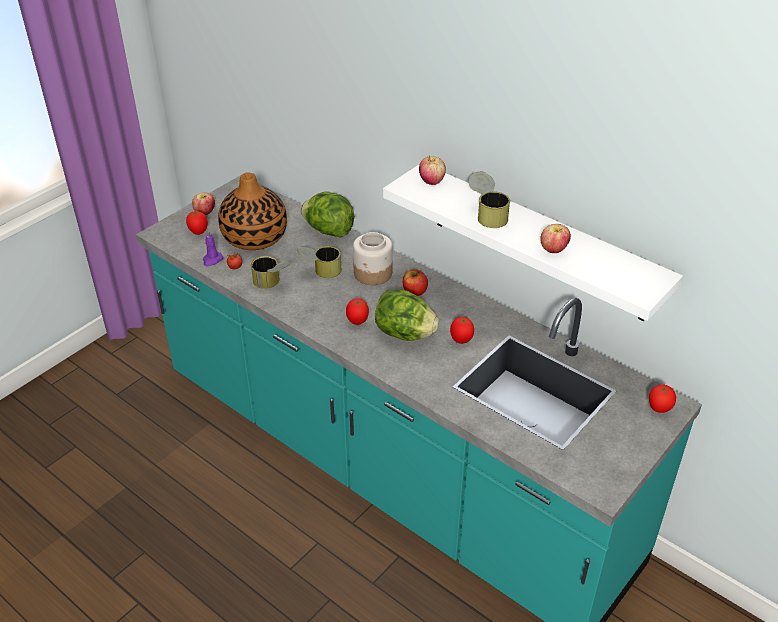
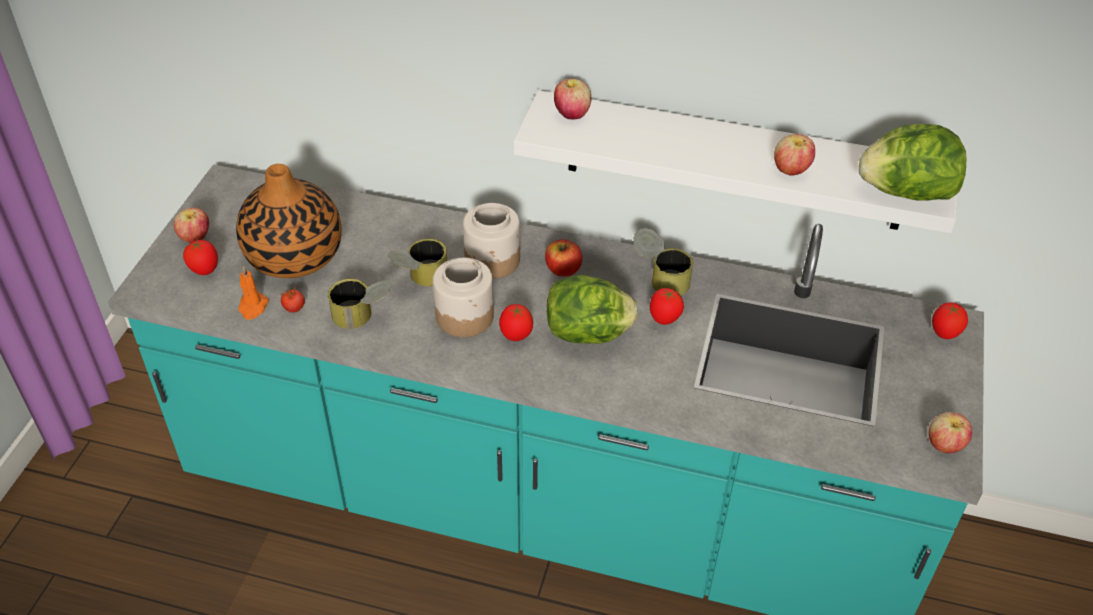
camera: 25 degrees left, 5 degrees up
purple candle [203,230,223,266] -> orange candle [238,266,269,320]
lettuce [301,191,354,237] -> lettuce moved to [859,124,966,201]
can [469,171,510,228] -> can moved to [633,228,693,295]
none -> jar [433,258,494,337]
none -> apple [929,412,972,453]

